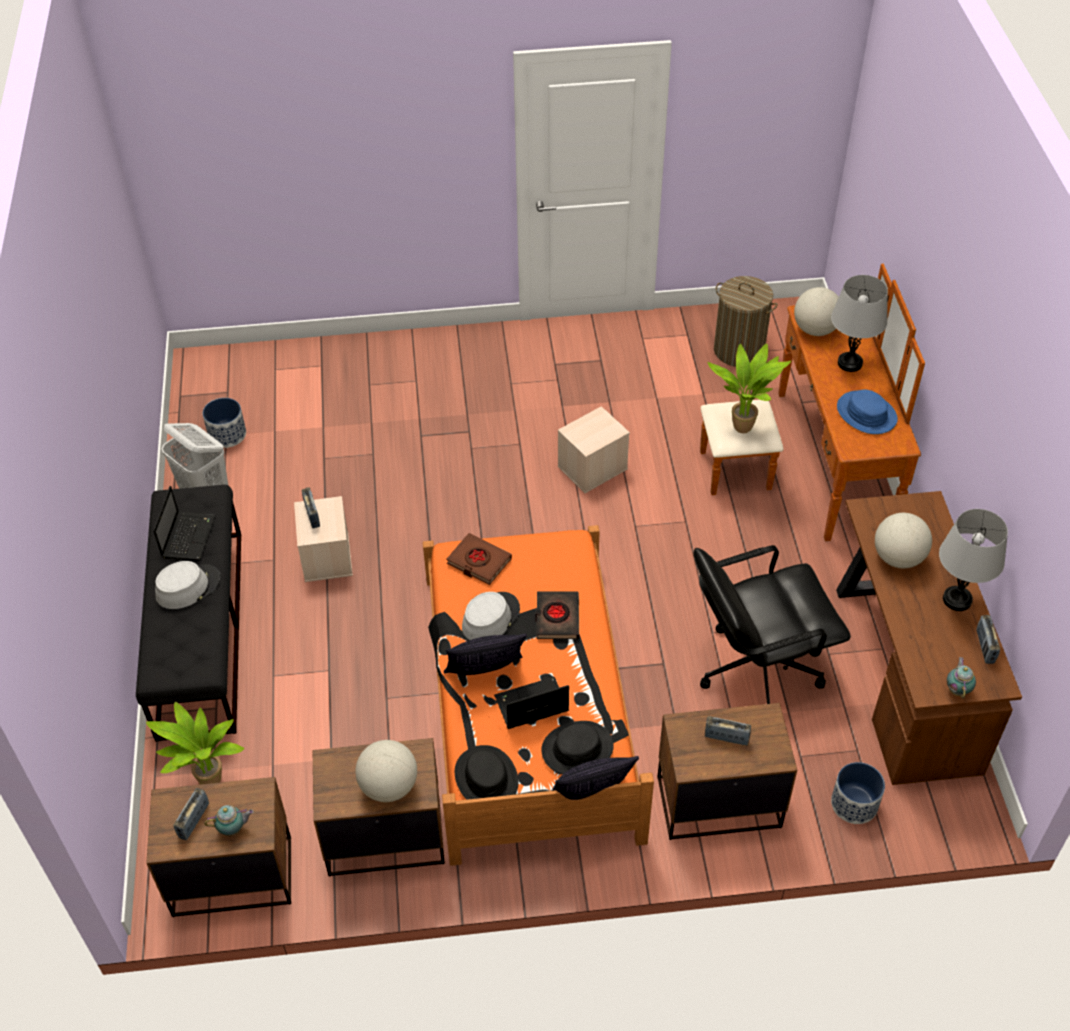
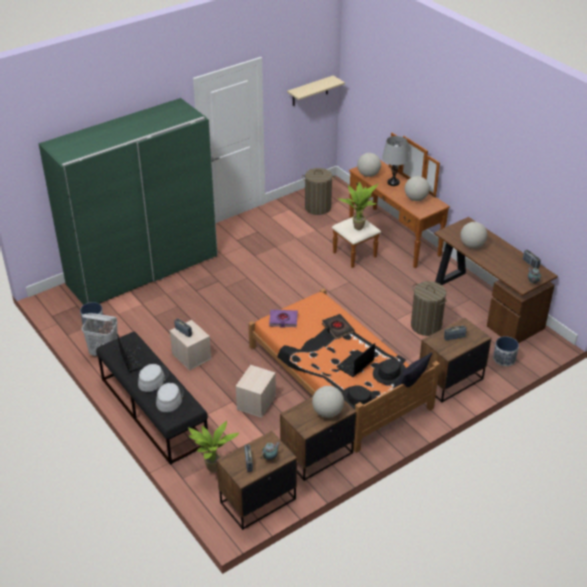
camera: 30 degrees left, 10 degrees down
pillow [444,634,527,675] -> none
brown book [446,533,512,585] -> purple book [269,310,298,328]
grey hat [462,592,520,640] -> grey hat moved to [156,383,184,412]
beige storage box [558,406,630,493] -> beige storage box moved to [235,365,276,418]
black office chair [694,545,851,704] -> laundry basket [411,281,447,336]
blue hat [837,390,898,434] -> globe [405,176,430,201]
grey table lamp [939,509,1008,611] -> none
none -> green wardrobe [38,98,218,305]
none -> beige shelf [287,75,345,106]

